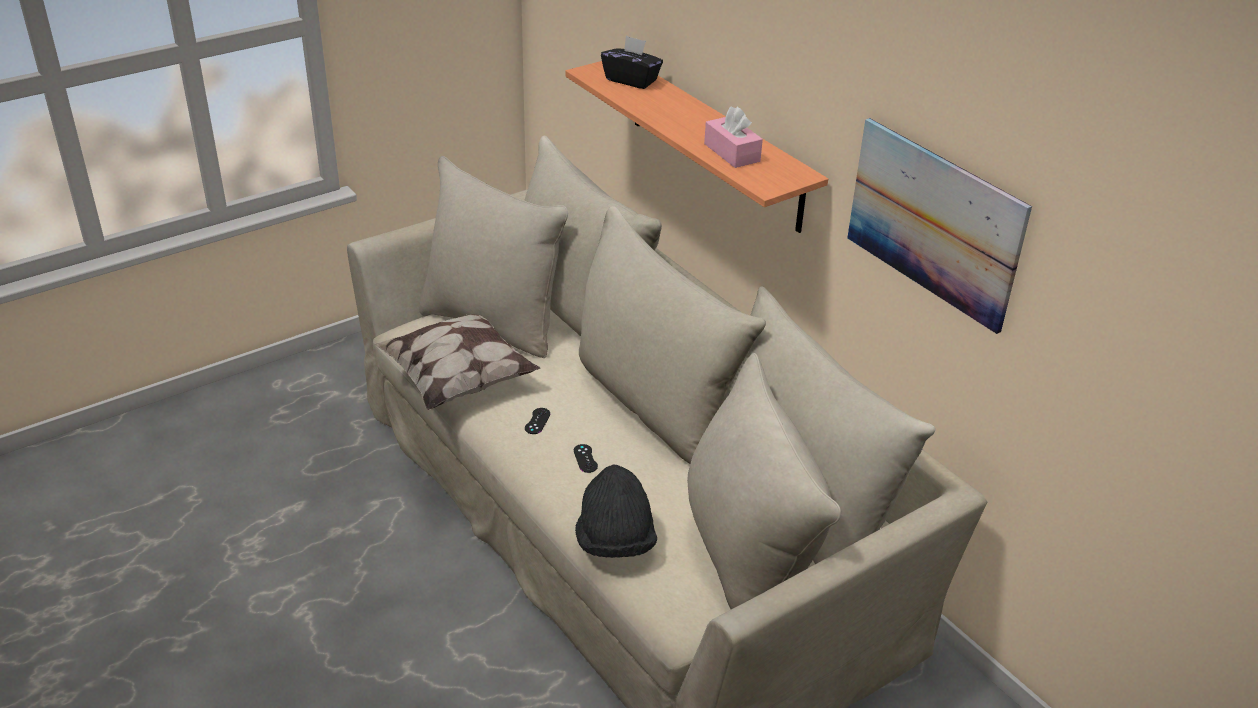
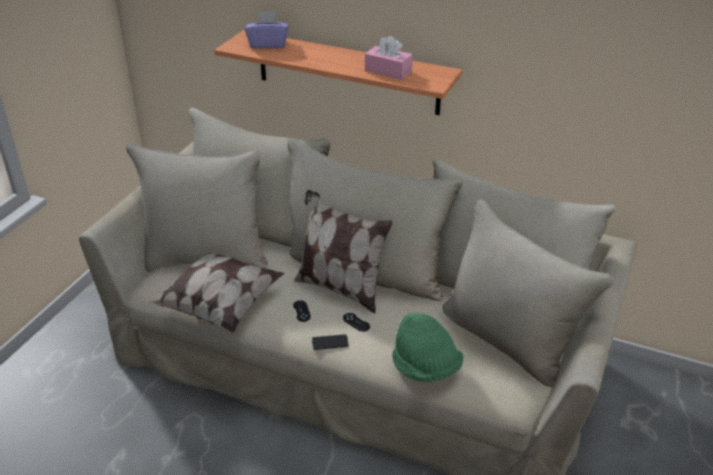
camera: 30 degrees left, 0 degrees up
black hat [575,464,657,558] -> green hat [392,313,464,382]
black tissue box [601,36,663,89] -> purple tissue box [245,12,288,49]
picture [847,118,1032,334] -> none
none -> pillow [294,190,392,313]
none -> phone [312,334,349,350]

